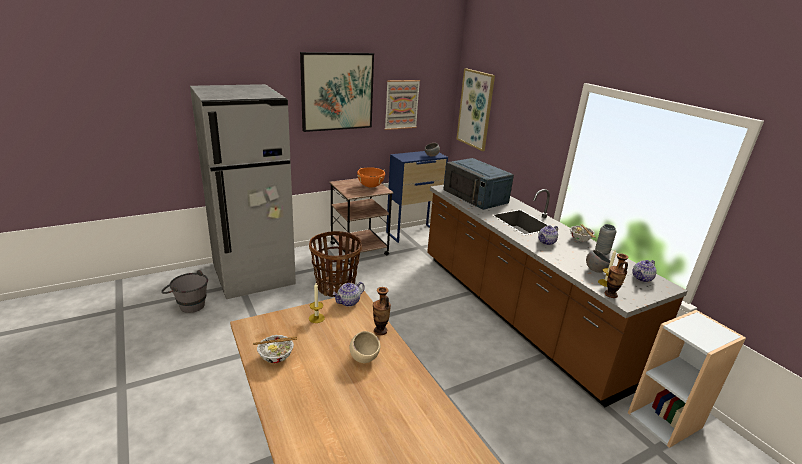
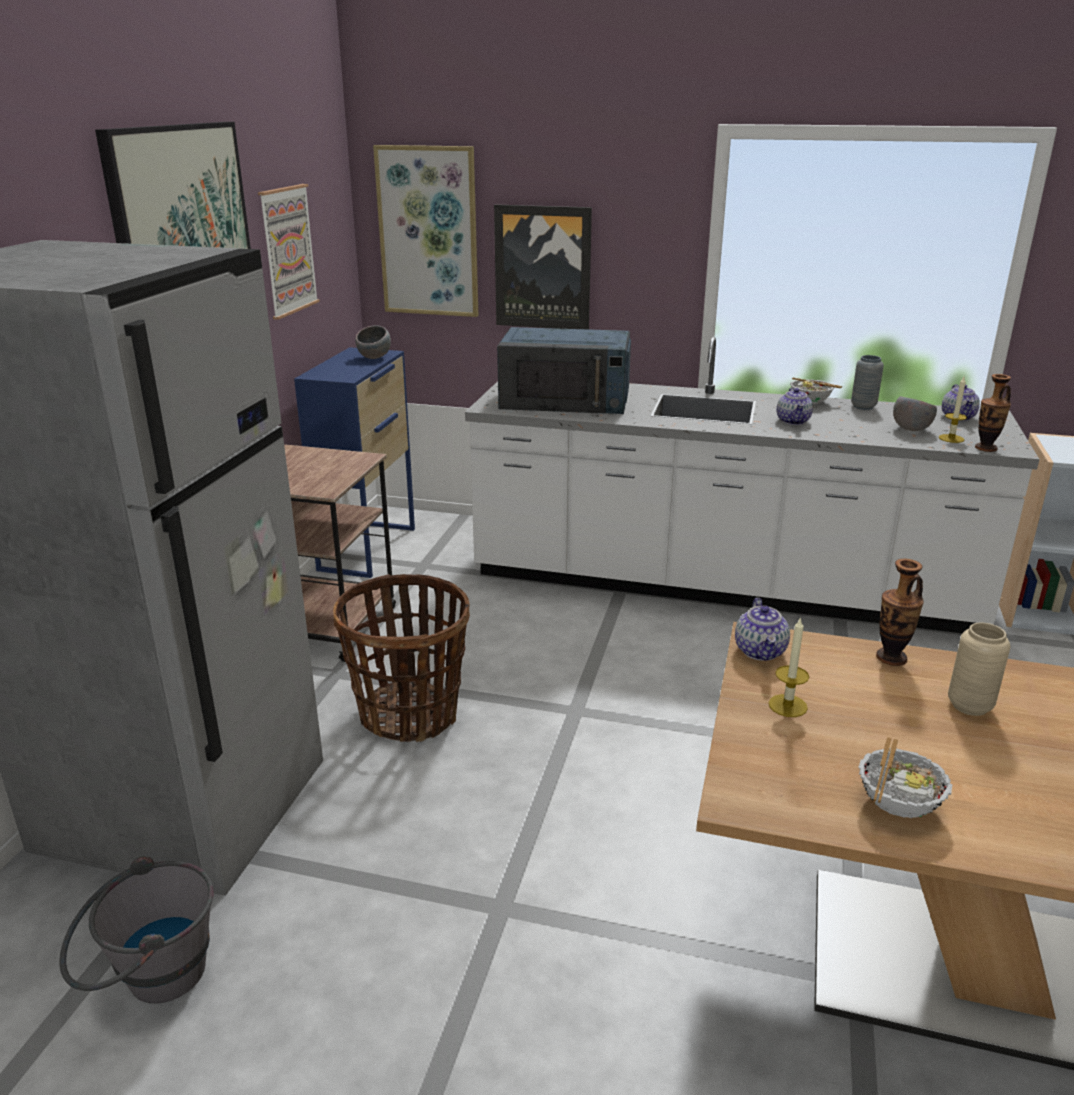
camera: 45 degrees left, 0 degrees up
beige bowl [350,331,380,363] -> beige vase [948,622,1010,716]
orange cooking pot [357,167,385,188] -> none
brown counter [427,185,688,407] -> white counter [465,337,1039,633]
none -> picture [494,204,592,329]

